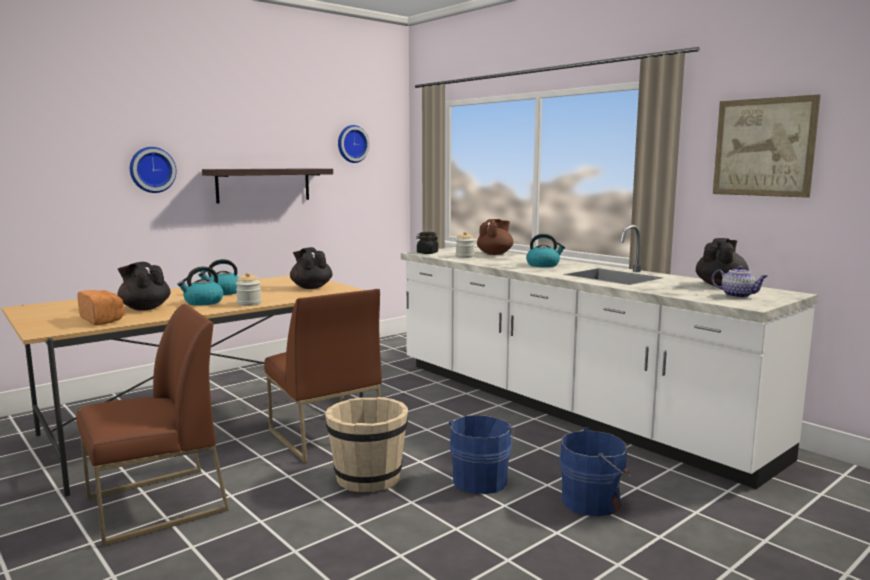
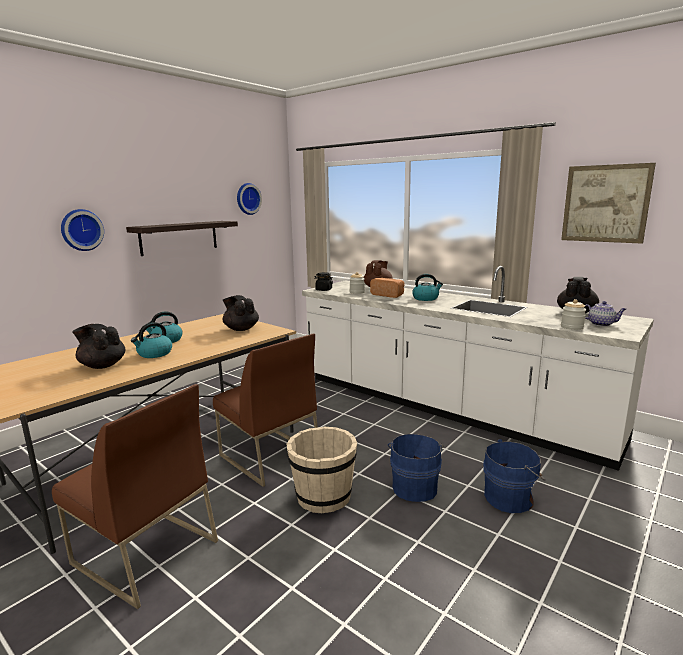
camera: 10 degrees left, 5 degrees up
brown chair [76,304,229,546] -> brown chair turned 75 degrees clockwise [52,384,218,609]
bread [77,290,124,325] -> bread moved to [370,278,405,298]
jar [236,272,261,306] -> jar moved to [561,299,586,330]

